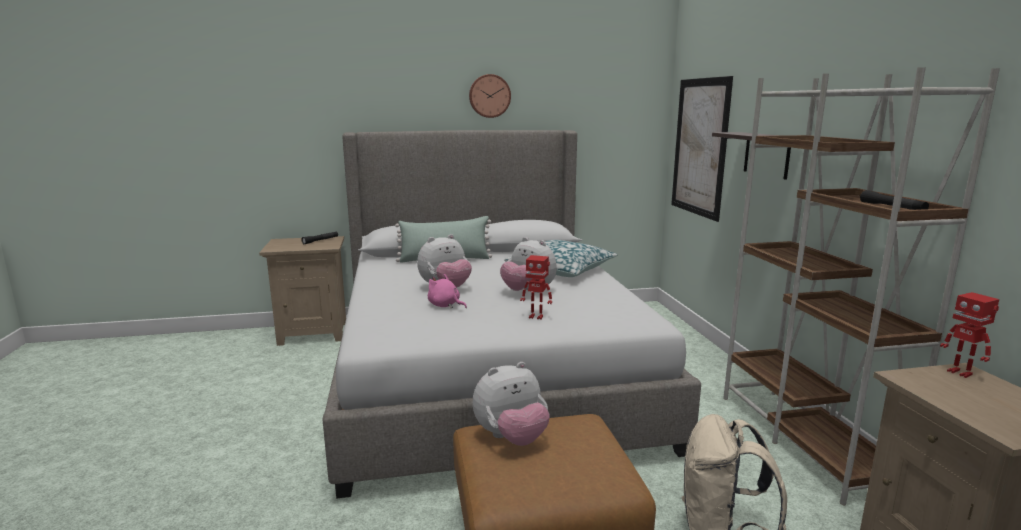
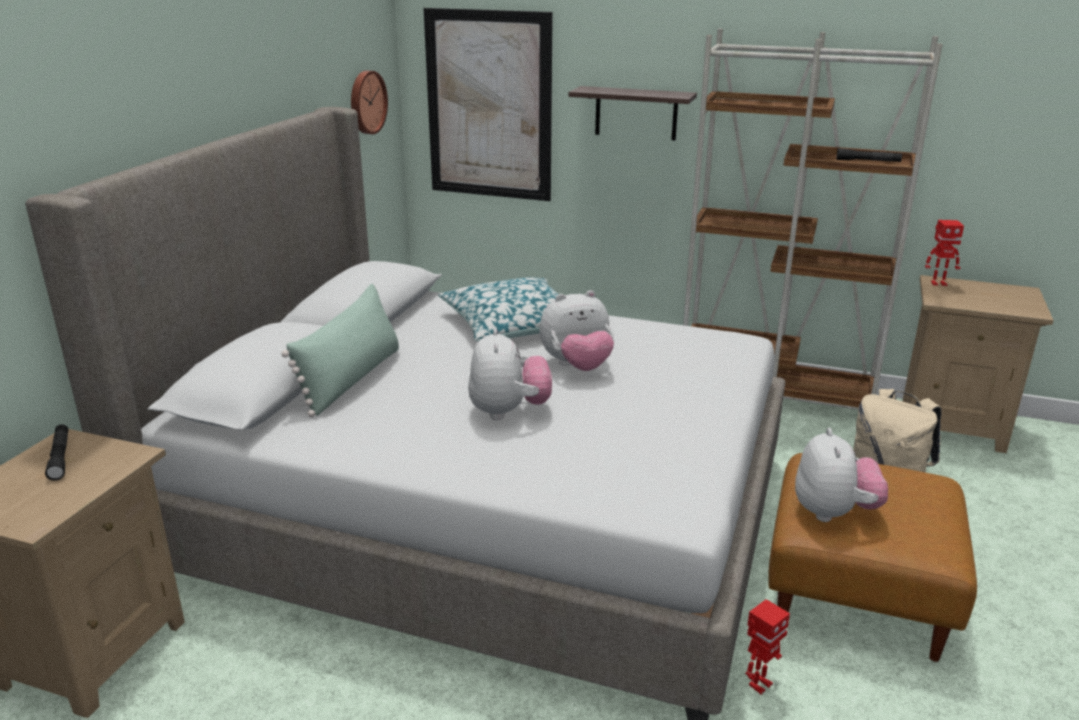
camera: 60 degrees left, 10 degrees up
pink plush toy [428,274,467,309] -> none
wall clock [469,74,511,118] -> wall clock moved to [351,71,388,134]
toy robot [520,255,552,320] -> toy robot moved to [746,599,790,694]

